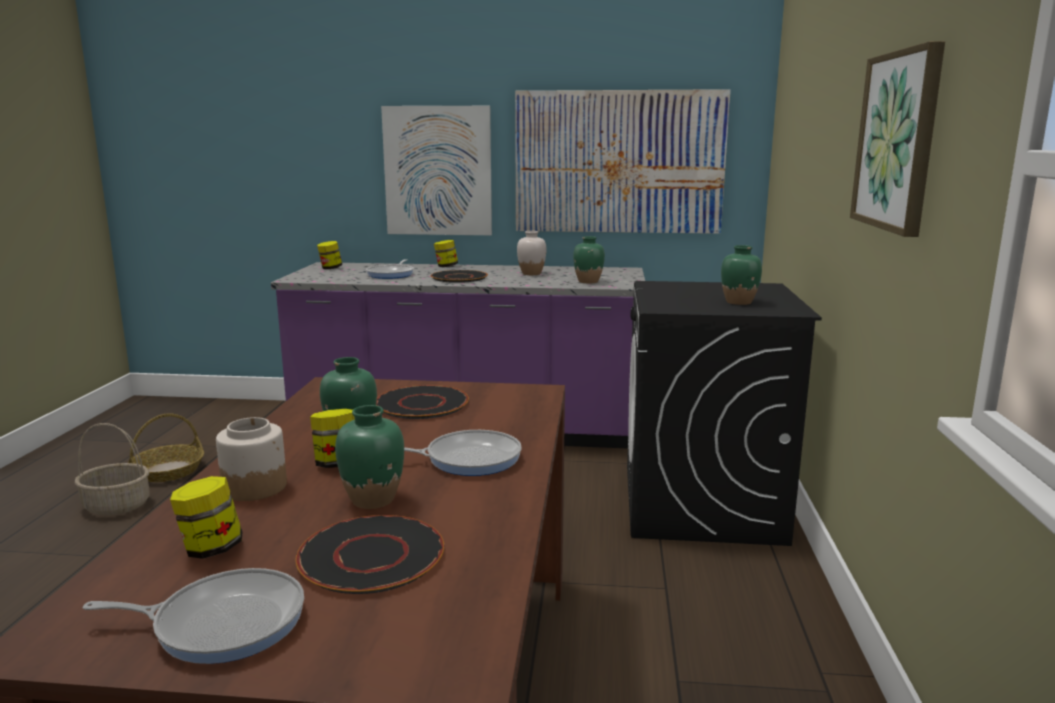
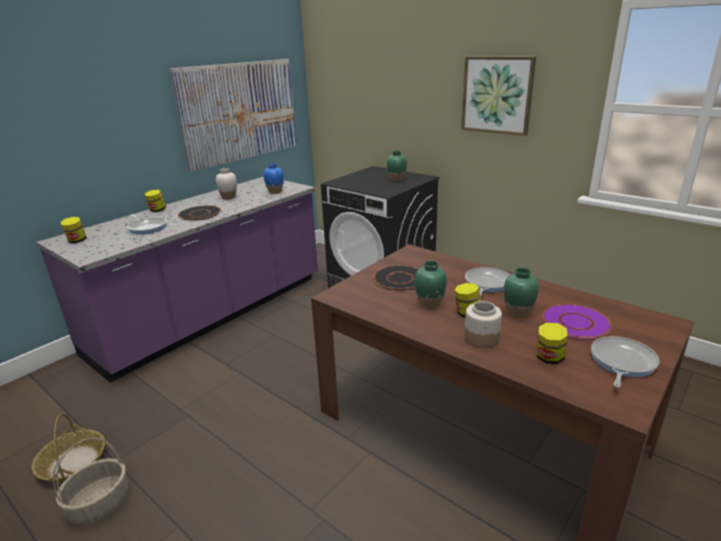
camera: 55 degrees left, 10 degrees up
black plate [295,515,444,594] -> purple plate [542,304,612,339]
picture [381,106,492,235] -> none
green vase [573,236,605,283] -> blue vase [263,163,284,194]

